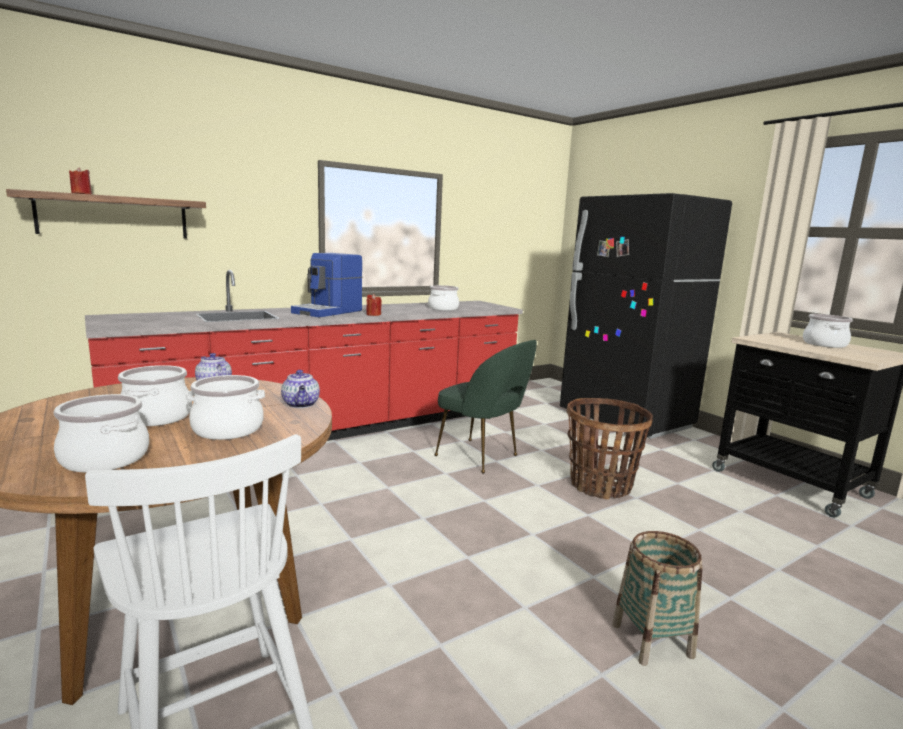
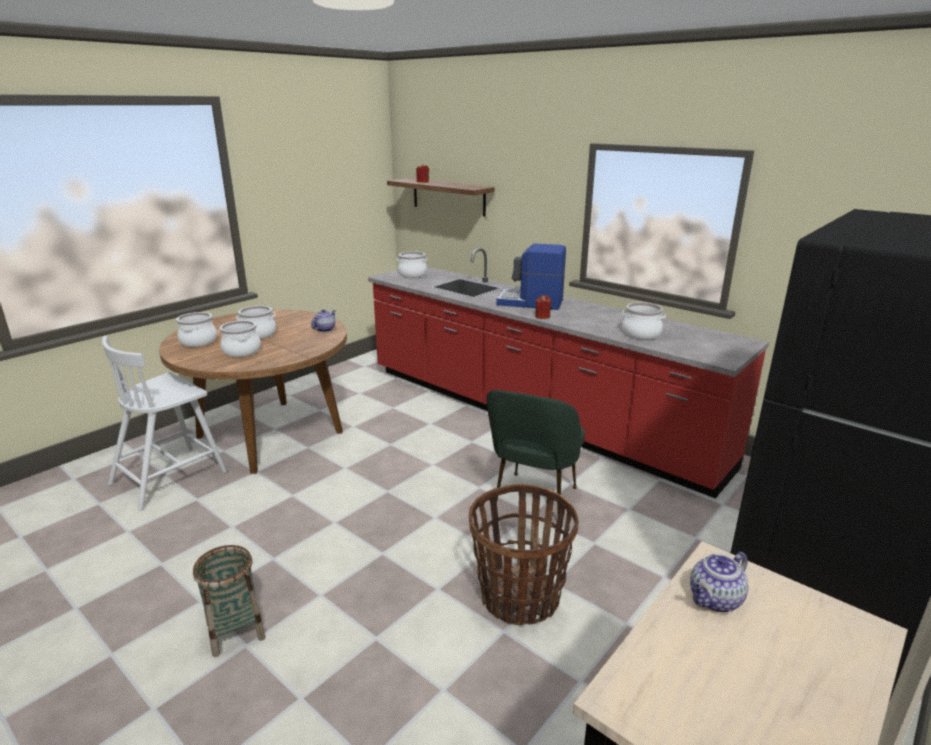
camera: 75 degrees right, 10 degrees up
teapot [281,370,320,408] -> teapot moved to [690,552,748,613]
cooking pot [803,314,853,348] -> cooking pot moved to [397,251,428,278]

